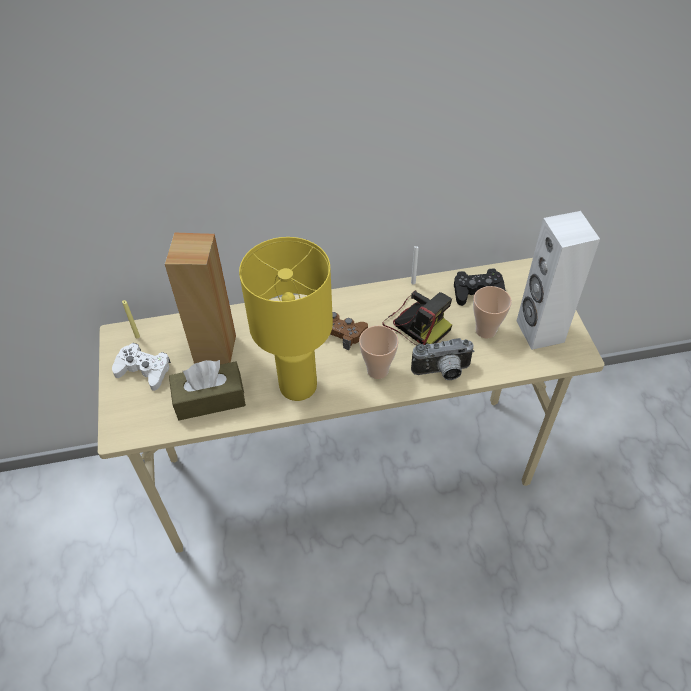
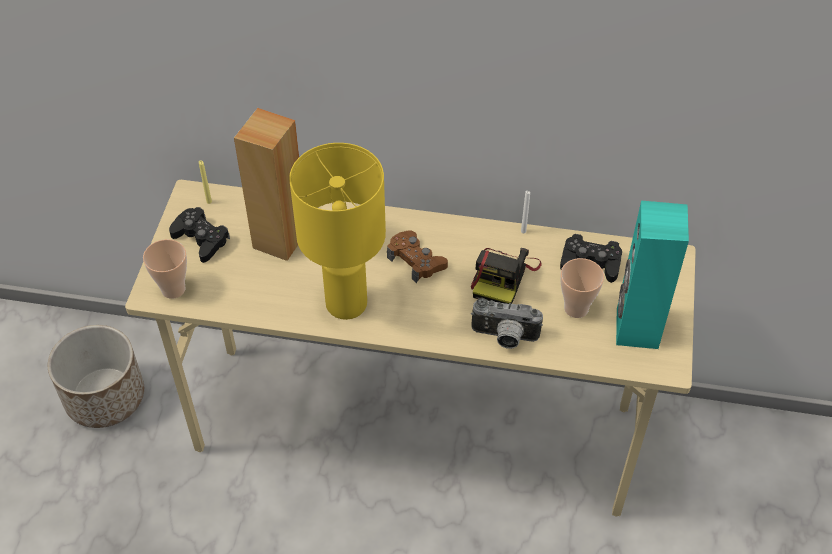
camera: 20 degrees right, 0 degrees up
white game controller [112,343,171,391] -> black game controller [169,207,230,263]
brown tissue box [169,360,246,420] -> none
cup [359,326,399,379] -> cup moved to [143,239,187,299]
camera [382,290,452,345] -> camera turned 45 degrees clockwise [471,248,542,304]
white speaker [517,211,600,350] -> turquoise speaker [616,200,689,349]
none -> planter [48,325,144,428]

